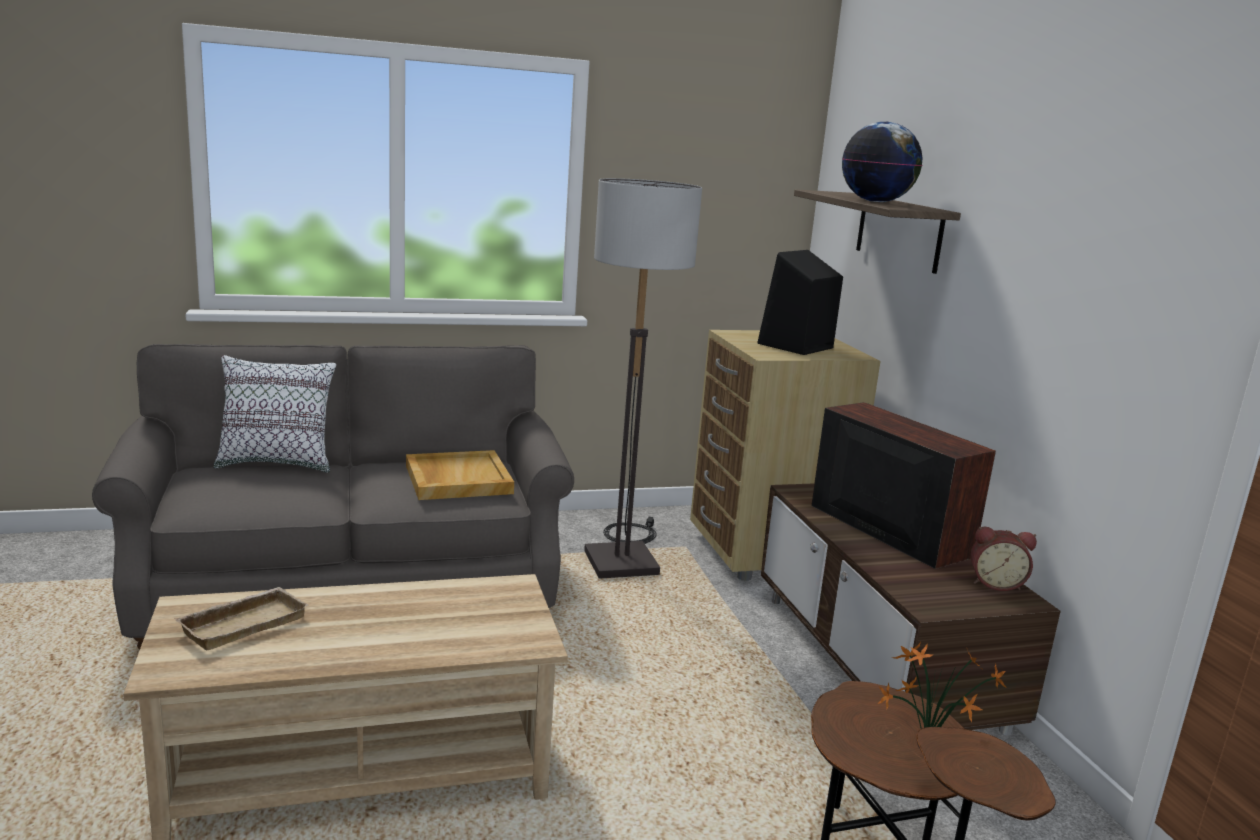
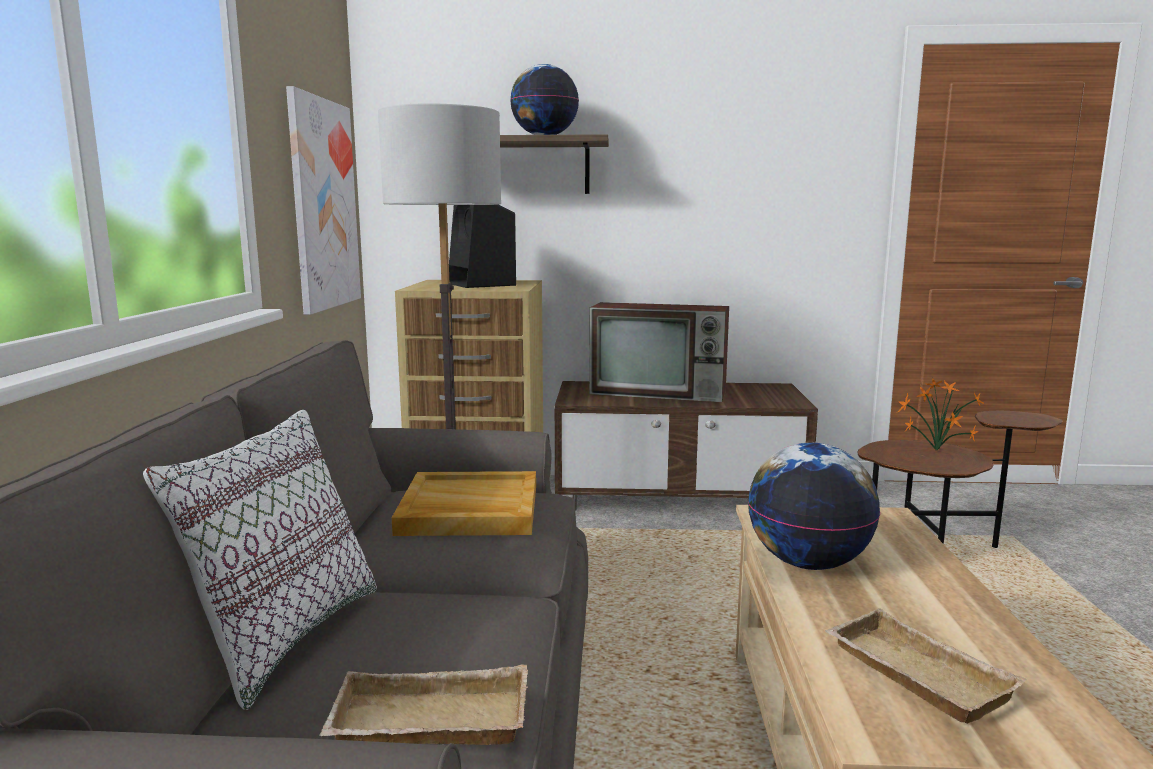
camera: 70 degrees left, 5 degrees down
television [811,402,996,569] -> television turned 150 degrees counterclockwise [589,302,729,402]
alarm clock [971,527,1037,591] -> none
none -> picture [286,86,361,315]
none -> beige tray [320,664,528,745]
none -> globe [748,443,880,570]

